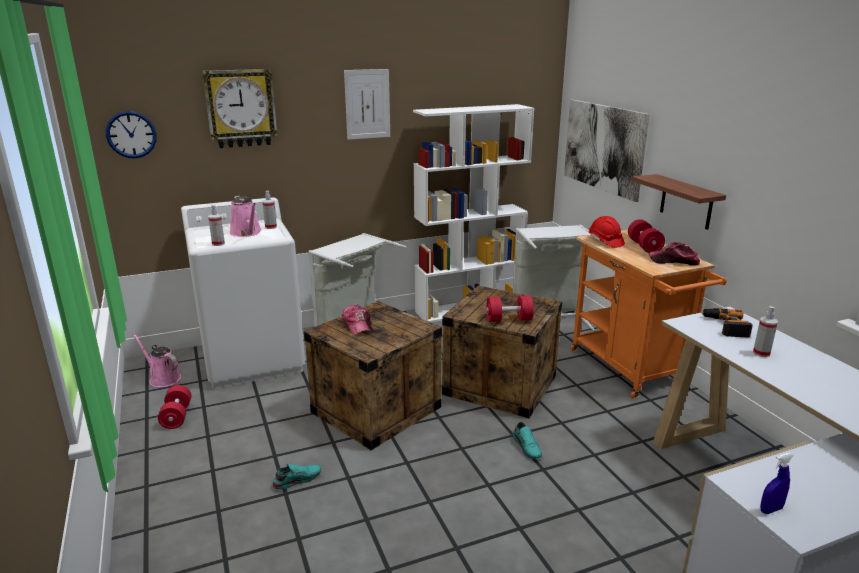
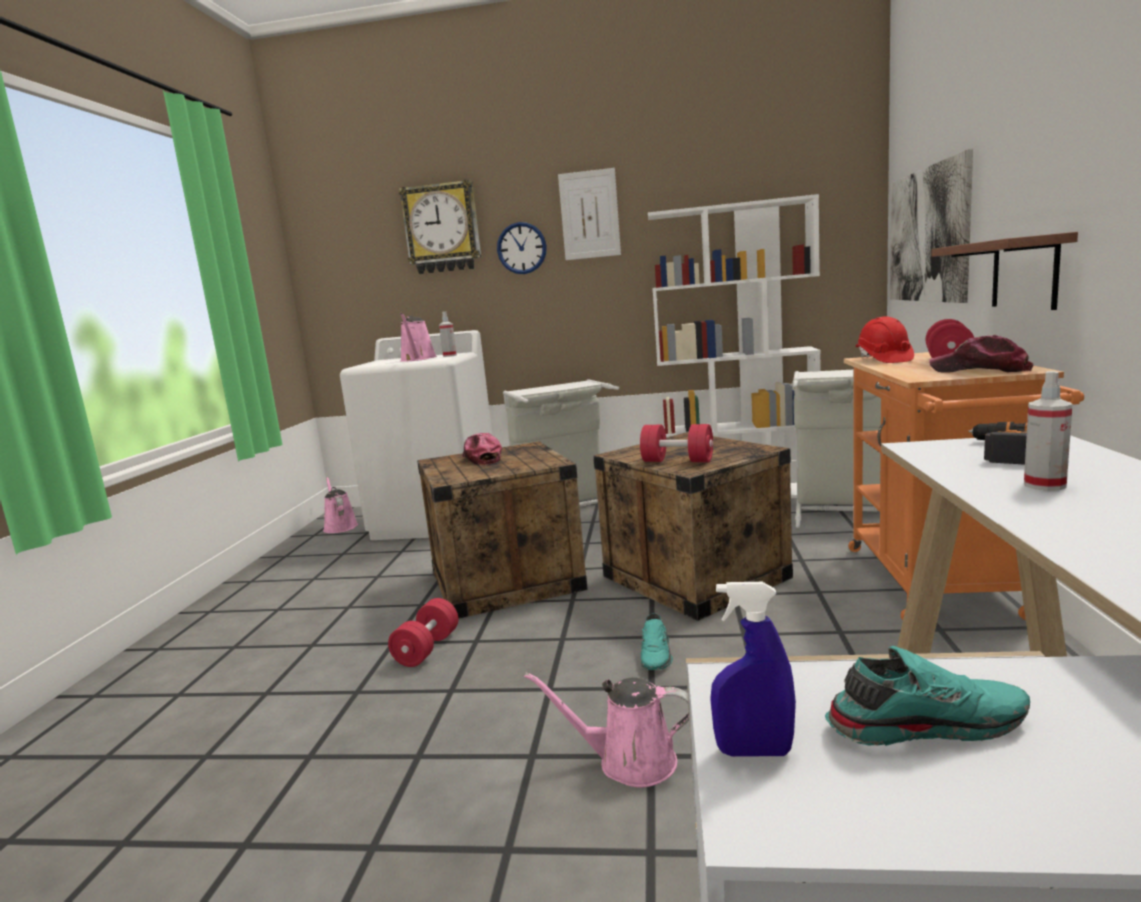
camera: 30 degrees right, 10 degrees down
wall clock [106,111,157,158] -> wall clock moved to [497,222,547,274]
red dumbbell [158,385,191,429] -> red dumbbell moved to [388,598,458,667]
spray bottle [208,205,225,246] -> none
turquoise shoe [272,463,321,490] -> turquoise shoe moved to [825,646,1030,746]
cap [342,304,373,335] -> cap turned 150 degrees clockwise [462,433,502,465]
none -> pink watering can [524,673,689,788]

